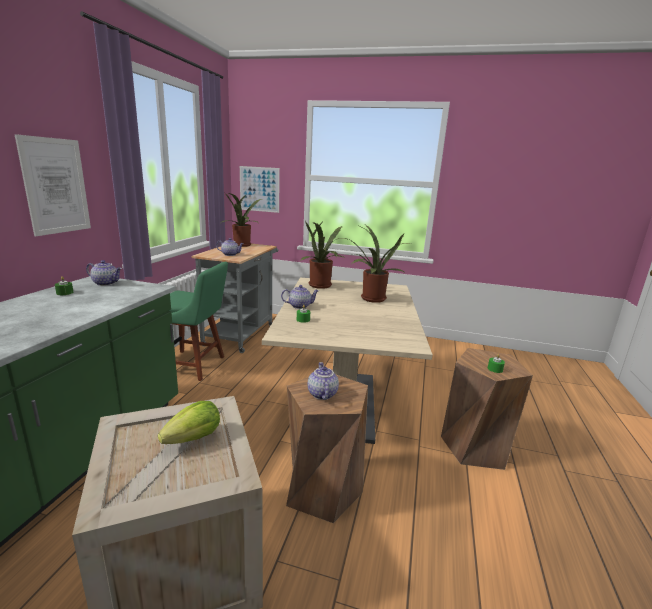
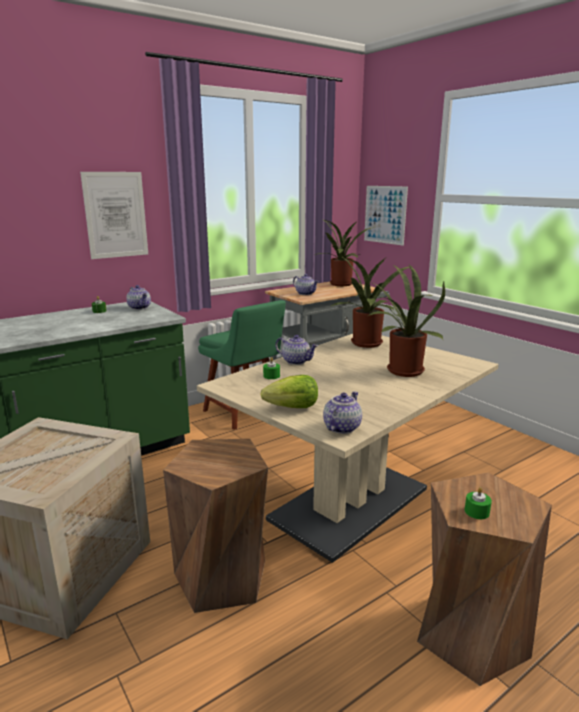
camera: 40 degrees right, 0 degrees up
lettuce [158,401,220,444] -> lettuce moved to [260,375,318,408]
teapot [308,362,339,400] -> teapot moved to [323,391,362,434]

